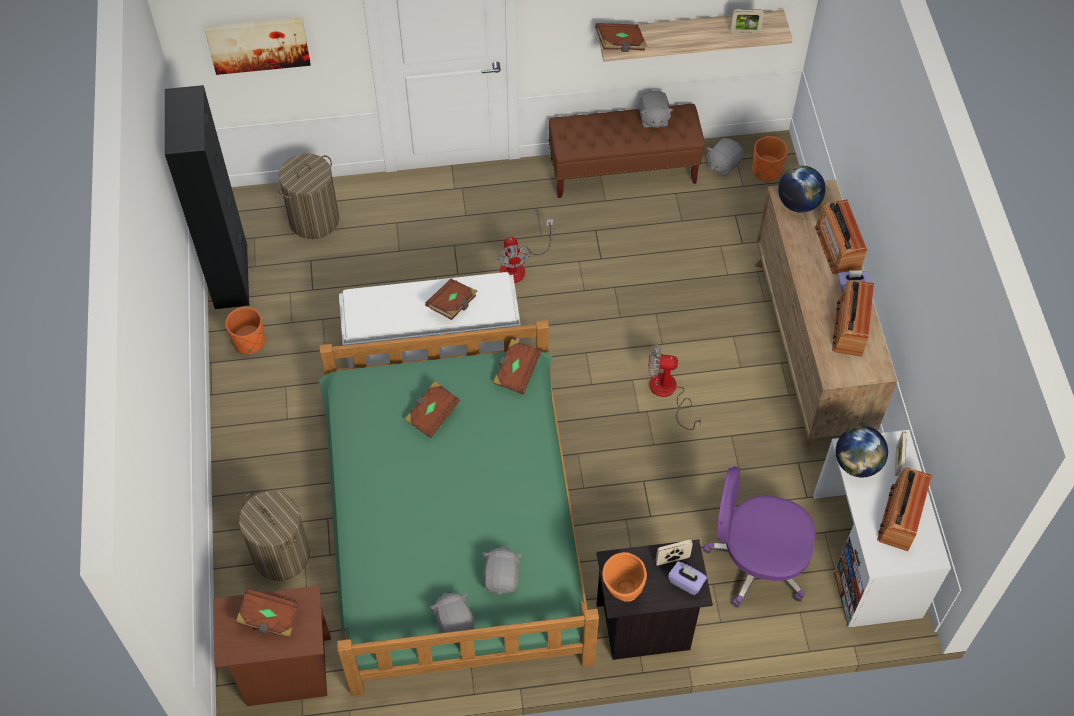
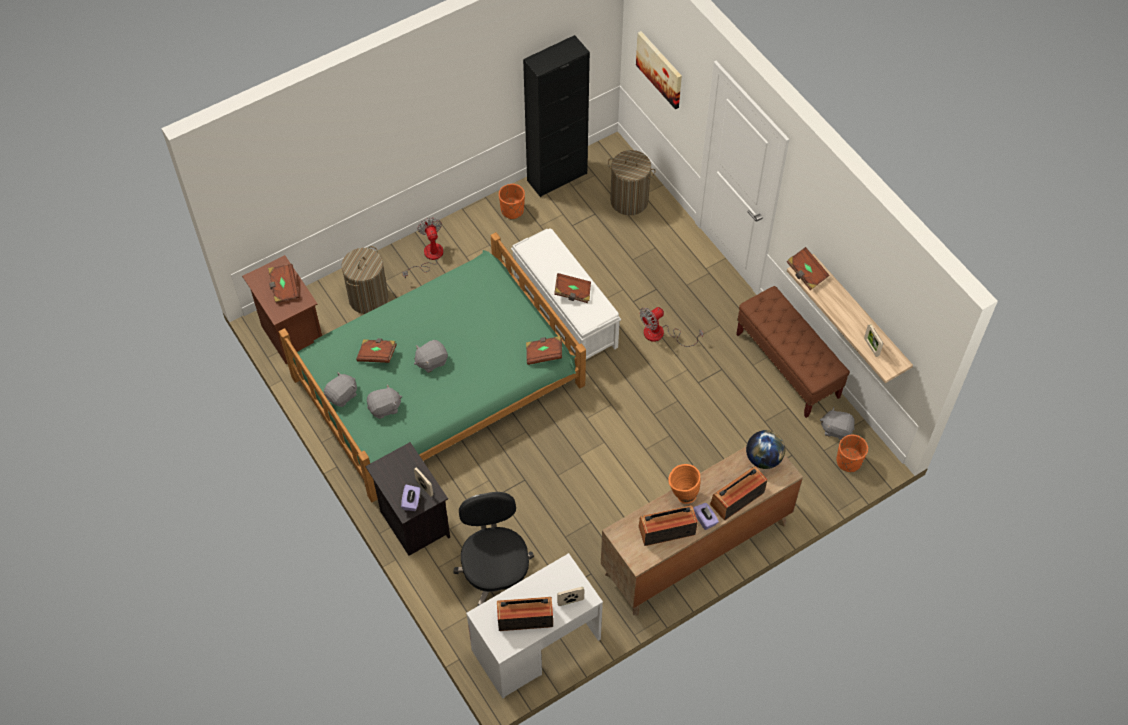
camera: 65 degrees right, 0 degrees up
brown book [404,381,460,439] -> brown book moved to [356,338,397,363]
orange vase [602,552,647,602] -> orange vase moved to [668,464,701,504]
grey plush toy [639,91,673,128] -> grey plush toy moved to [414,340,448,373]
fan [648,344,702,430] -> fan moved to [402,218,444,278]
purple office chair [703,466,815,607] -> black office chair [453,492,534,606]
globe [836,426,888,478] -> none

